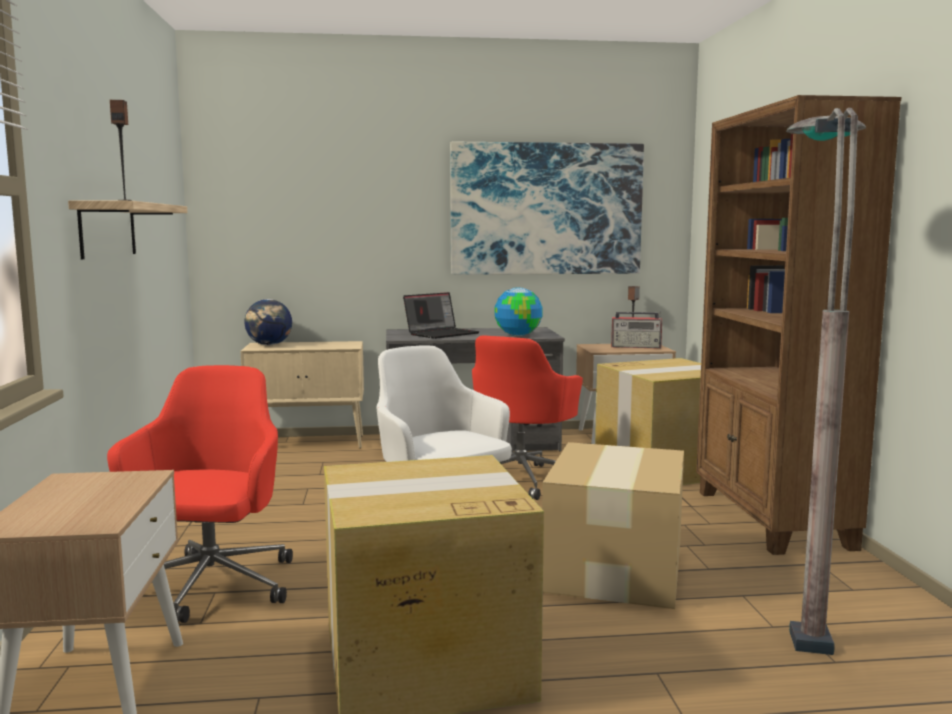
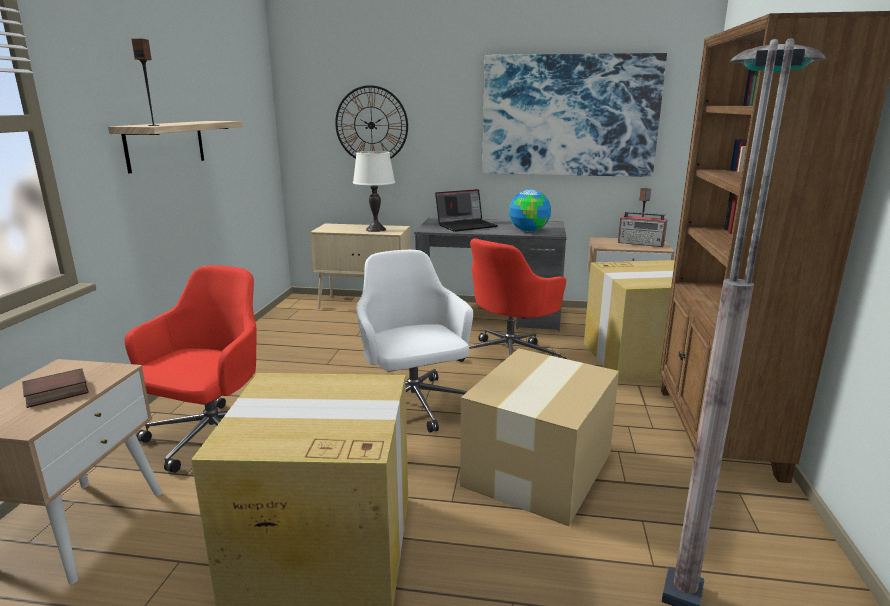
camera: 15 degrees right, 10 degrees up
globe [244,299,292,345] -> none
none -> book [22,368,89,408]
none -> wall clock [335,85,408,159]
none -> white table lamp [353,151,395,232]

